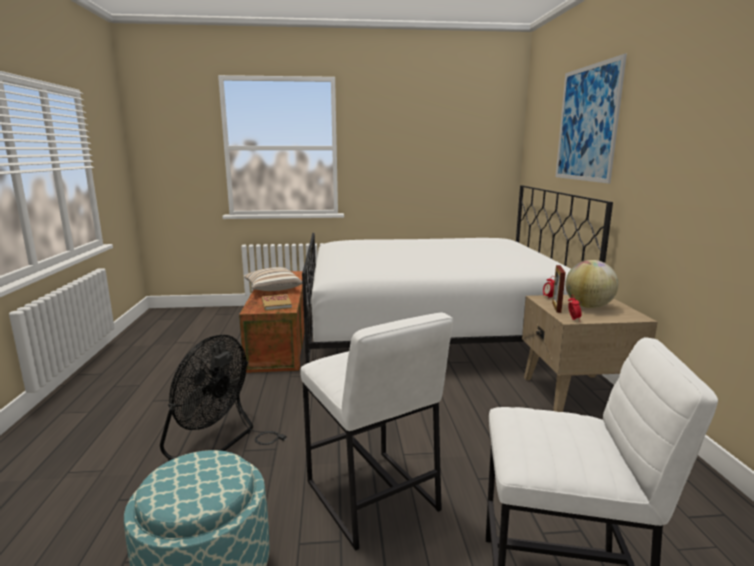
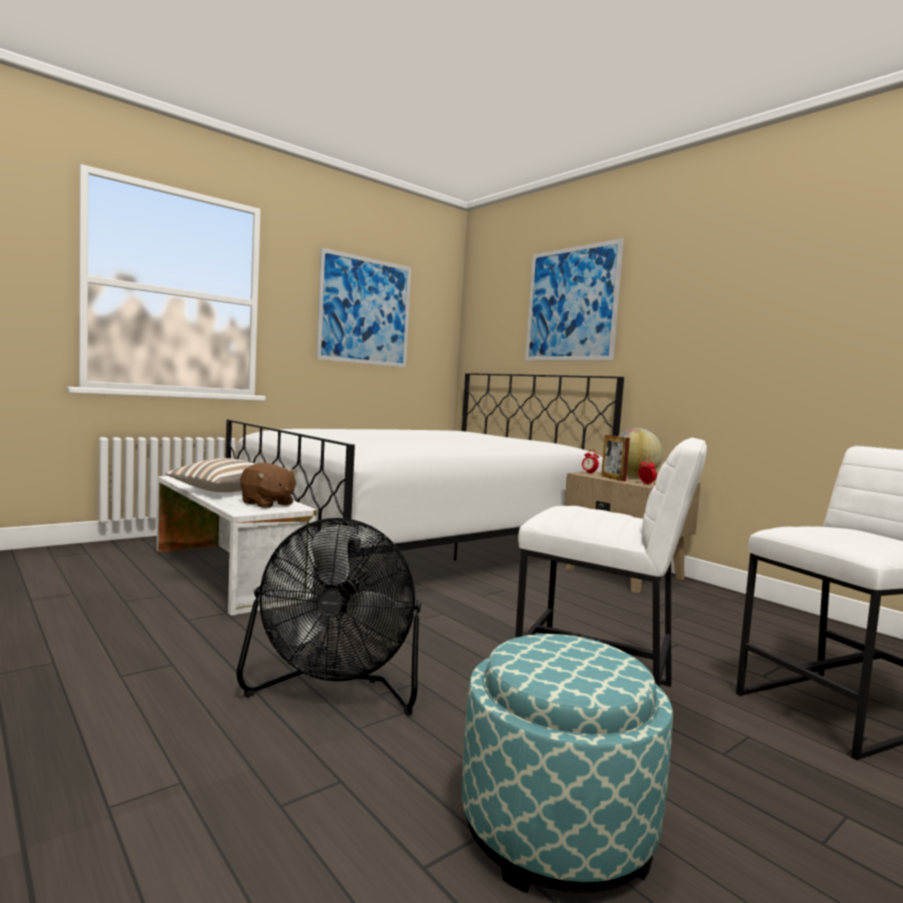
camera: 35 degrees left, 10 degrees down
black fan [160,335,287,461] -> black fan turned 75 degrees counterclockwise [237,518,421,715]
brown bench [239,271,305,373] -> white bench [157,476,317,616]
book [262,294,292,311] -> brown plush toy [240,462,298,508]
none -> picture [316,248,411,367]

